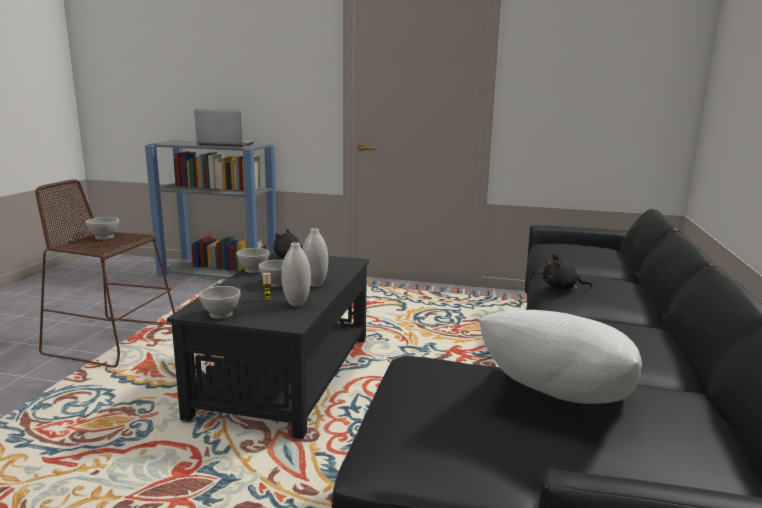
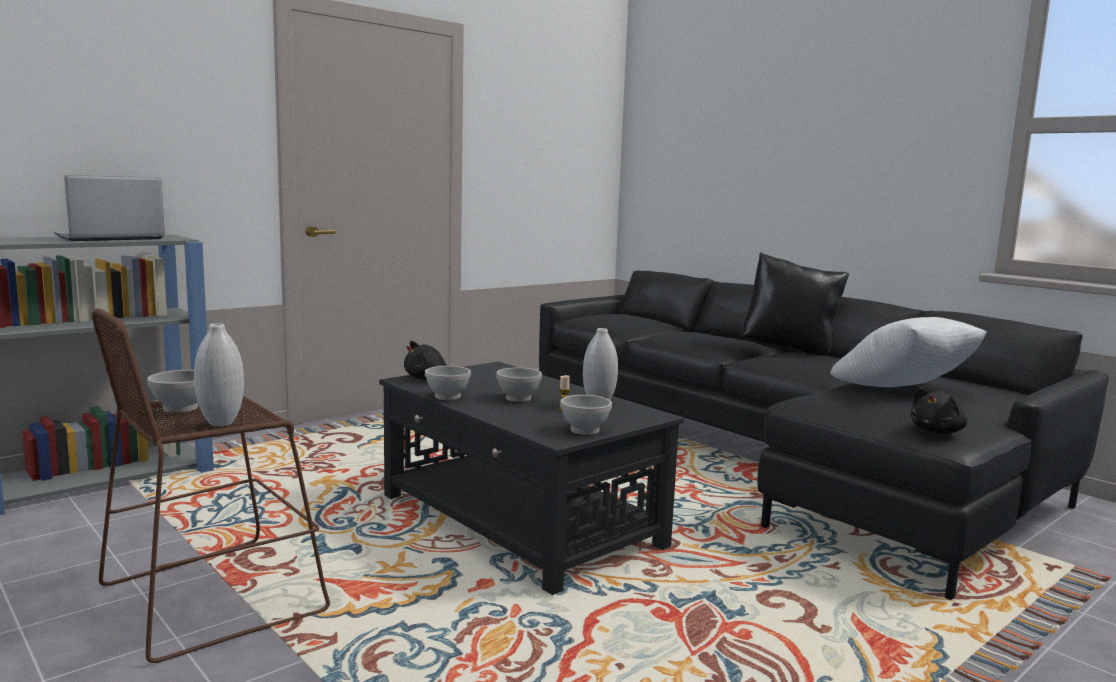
camera: 55 degrees left, 5 degrees down
white vase [302,228,328,287] -> white vase moved to [194,323,244,426]
black plush toy [543,254,592,290] -> black plush toy moved to [911,387,968,433]
none -> black pillow [742,252,849,356]

